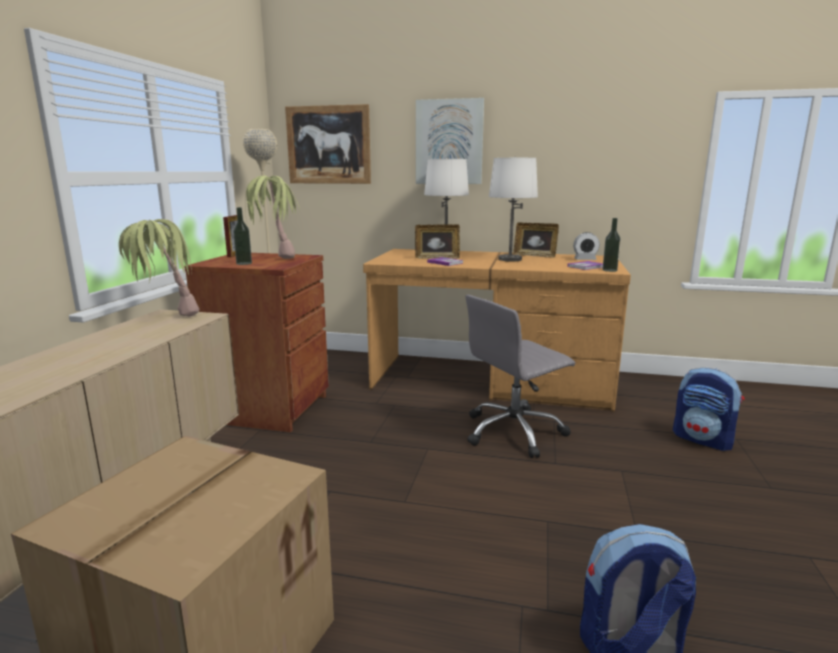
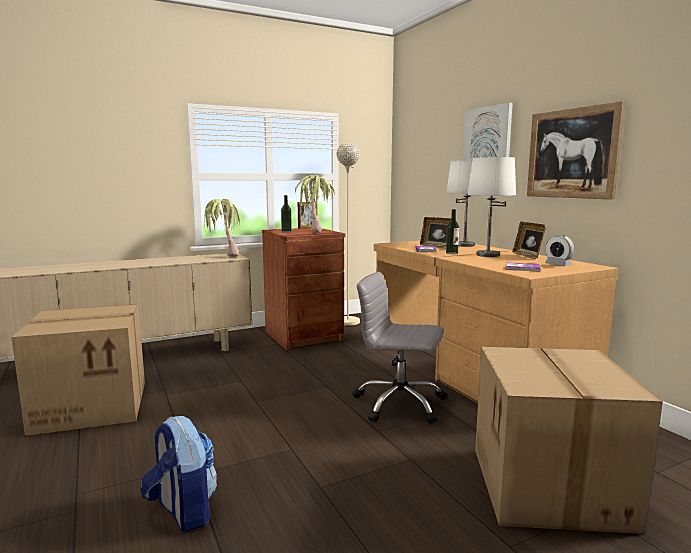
camera: 50 degrees right, 5 degrees down
picture [285,104,371,184] -> picture moved to [527,101,625,200]
bottle [602,218,621,272] -> bottle moved to [446,209,459,254]
backpack [673,367,744,451] -> cardboard box [475,347,663,534]

